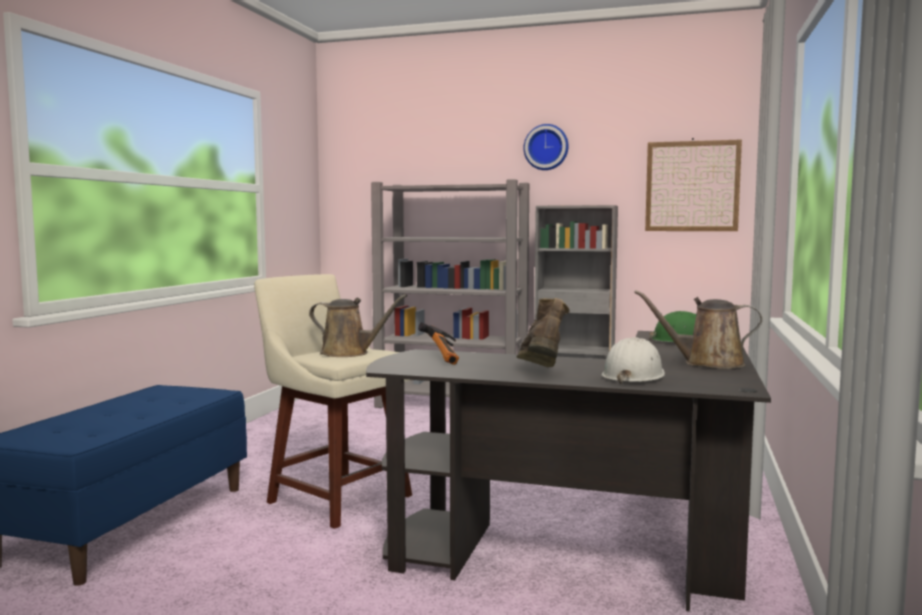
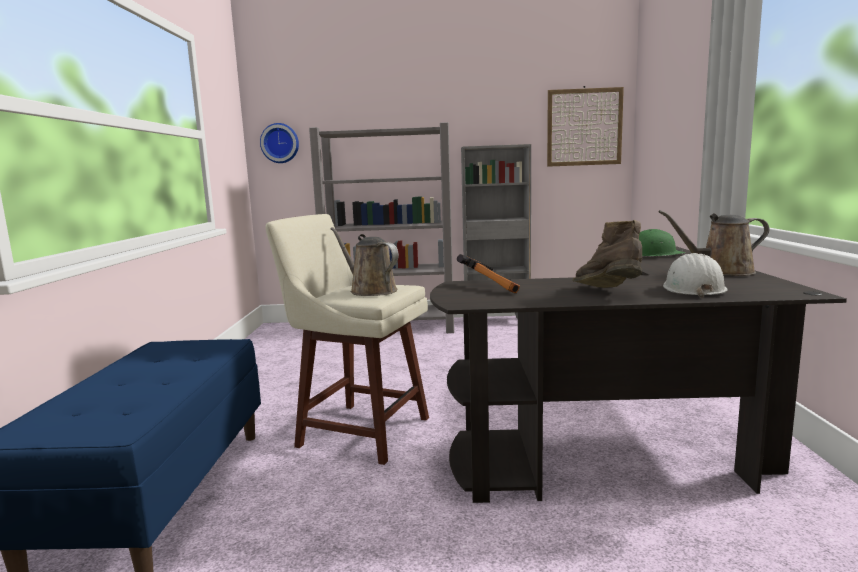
camera: 15 degrees left, 5 degrees up
brown watering can [309,294,407,357] -> brown watering can turned 135 degrees counterclockwise [330,227,399,296]
wall clock [524,124,569,170] -> wall clock moved to [260,123,299,163]

